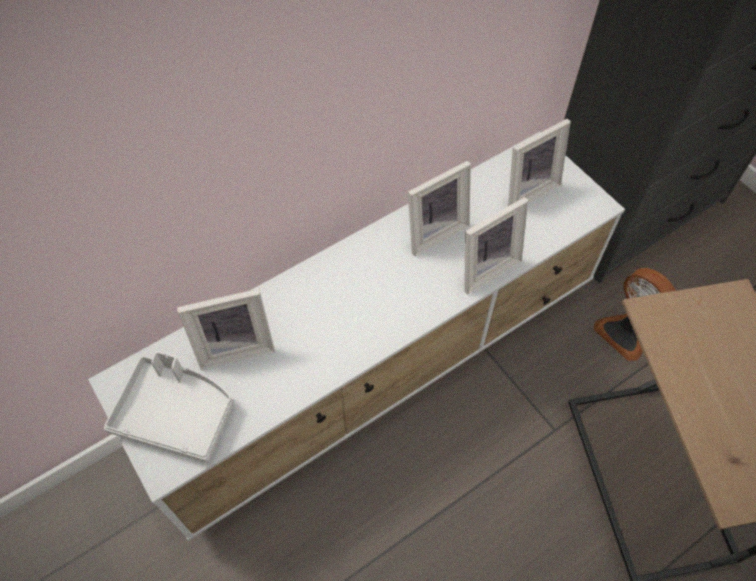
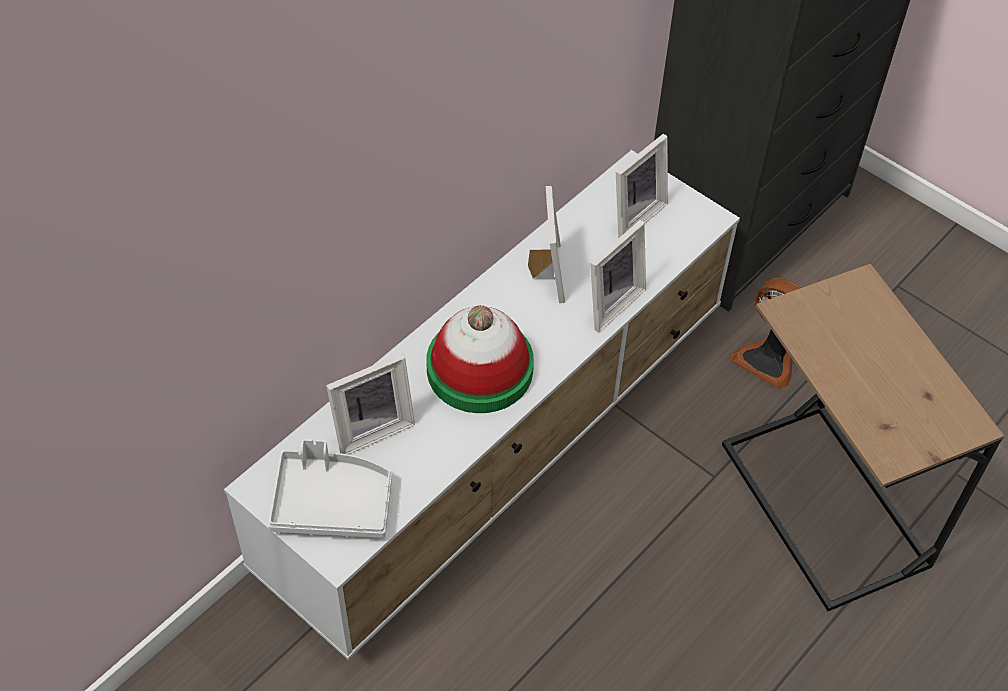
camera: 15 degrees left, 5 degrees down
picture frame [408,161,471,256] -> picture frame turned 45 degrees counterclockwise [528,186,565,303]
none -> hat [426,305,534,413]

